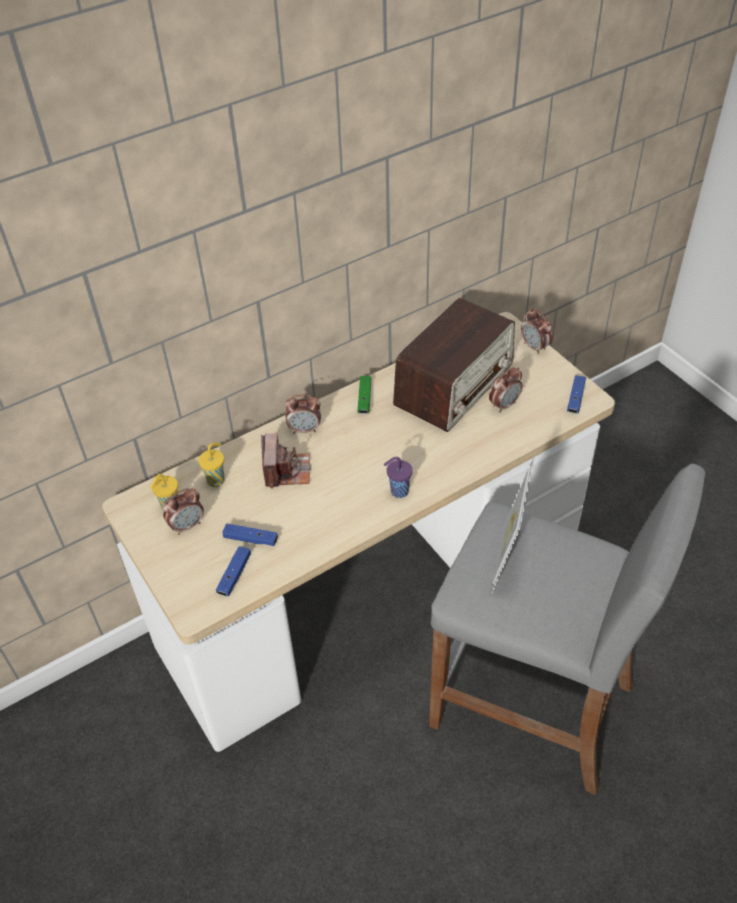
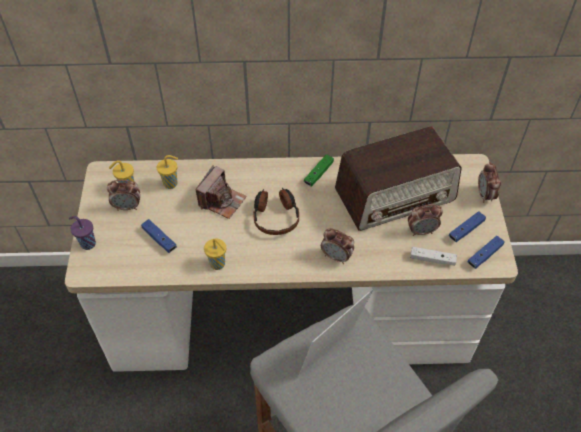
camera: 30 degrees right, 5 degrees up
blue game controller [216,546,251,596] -> blue game controller moved to [449,211,486,242]
alarm clock [285,395,321,434] -> alarm clock moved to [321,228,354,264]
purple cup [384,457,413,498] -> purple cup moved to [69,216,96,250]
none -> yellow cup [204,239,226,270]
none -> headphones [253,188,299,235]
none -> white game controller [410,247,457,266]

